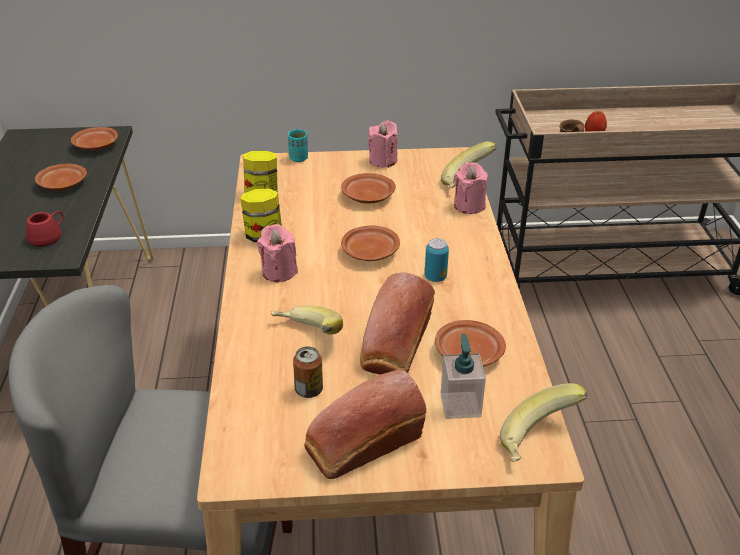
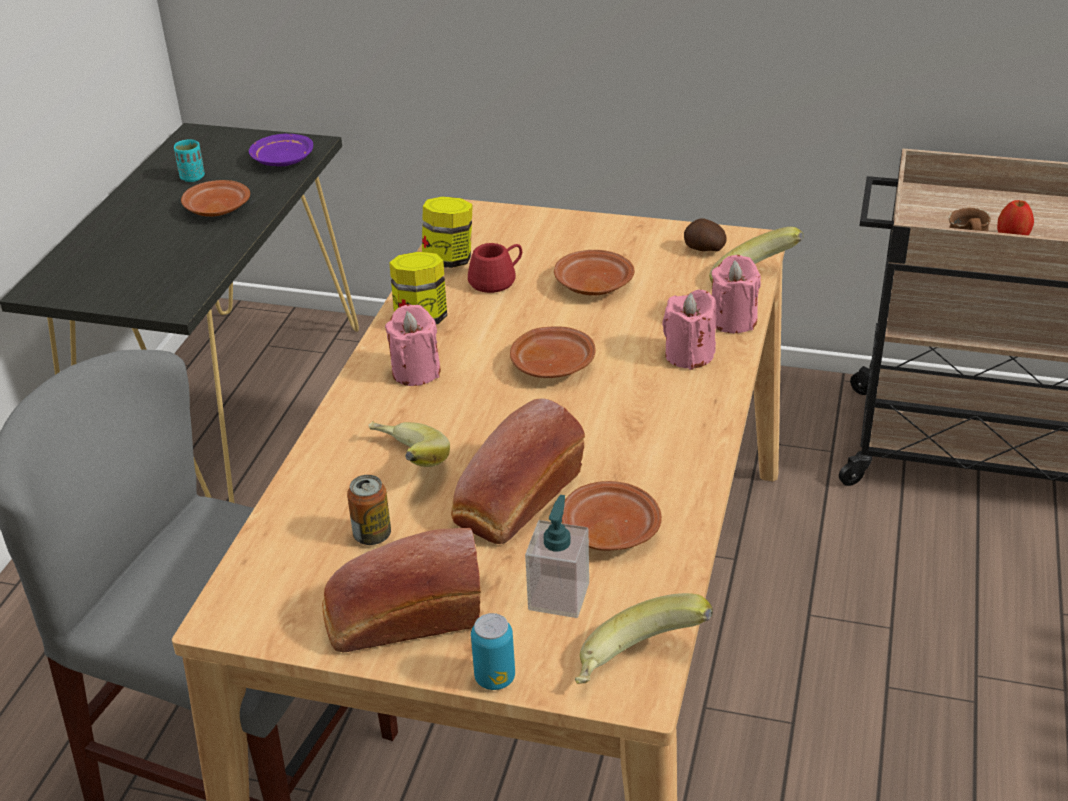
camera: 20 degrees right, 0 degrees up
red mug [26,210,64,246] -> red mug moved to [468,243,522,293]
brown plate [71,127,118,151] -> purple plate [249,134,313,166]
turquoise cup [288,129,308,162] -> turquoise cup moved to [174,140,205,182]
pink candle [368,120,398,168] -> pink candle moved to [662,289,716,370]
can [425,238,449,282] -> can moved to [471,613,515,690]
none -> potato [684,218,727,251]

